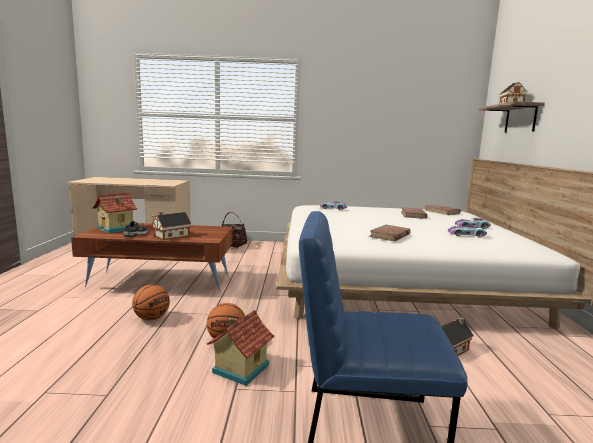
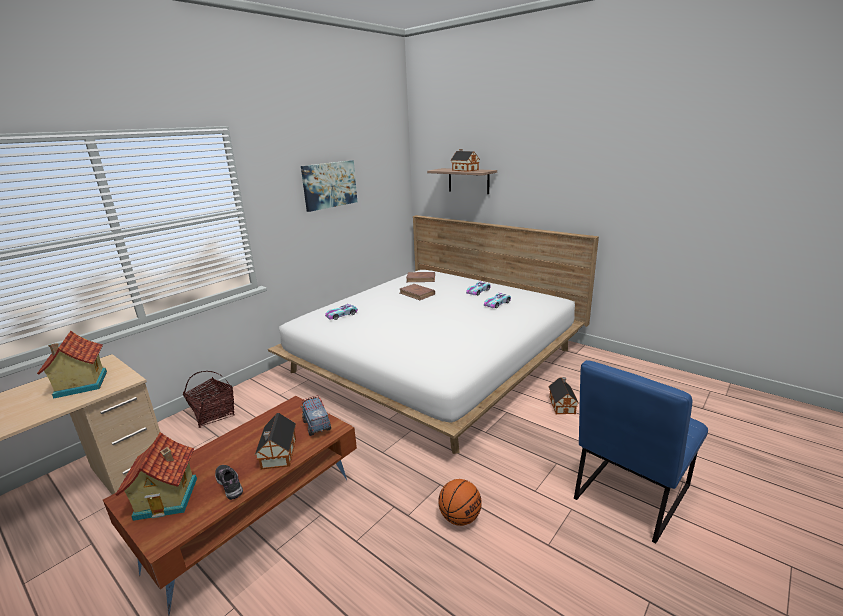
camera: 50 degrees left, 10 degrees up
basketball [132,285,170,320] -> none
toy house [207,310,274,386] -> toy house moved to [37,331,107,399]
brown book [369,225,411,241] -> none
none -> toy truck [300,395,331,436]
none -> picture [301,160,357,212]

